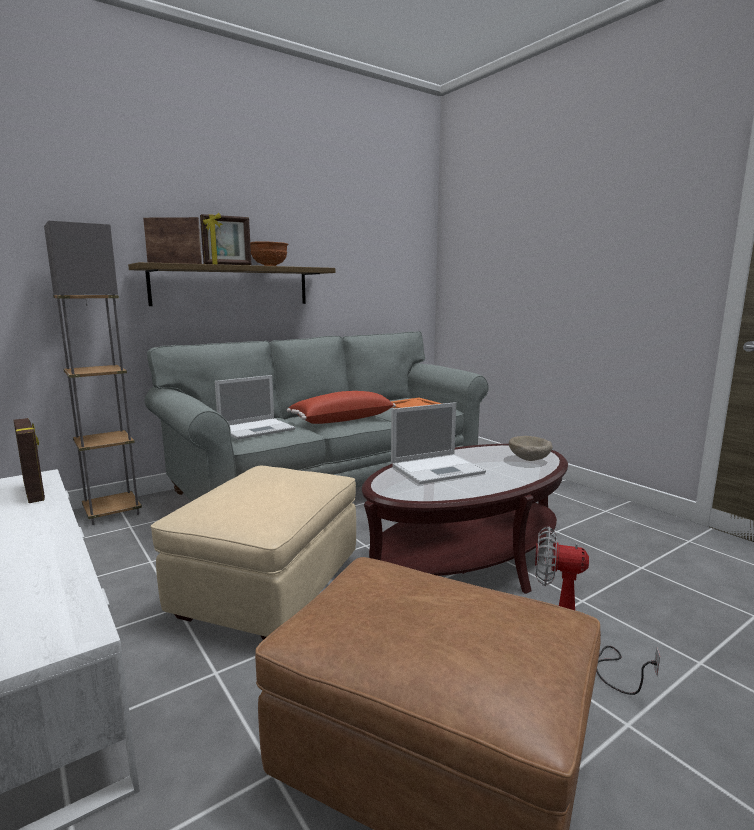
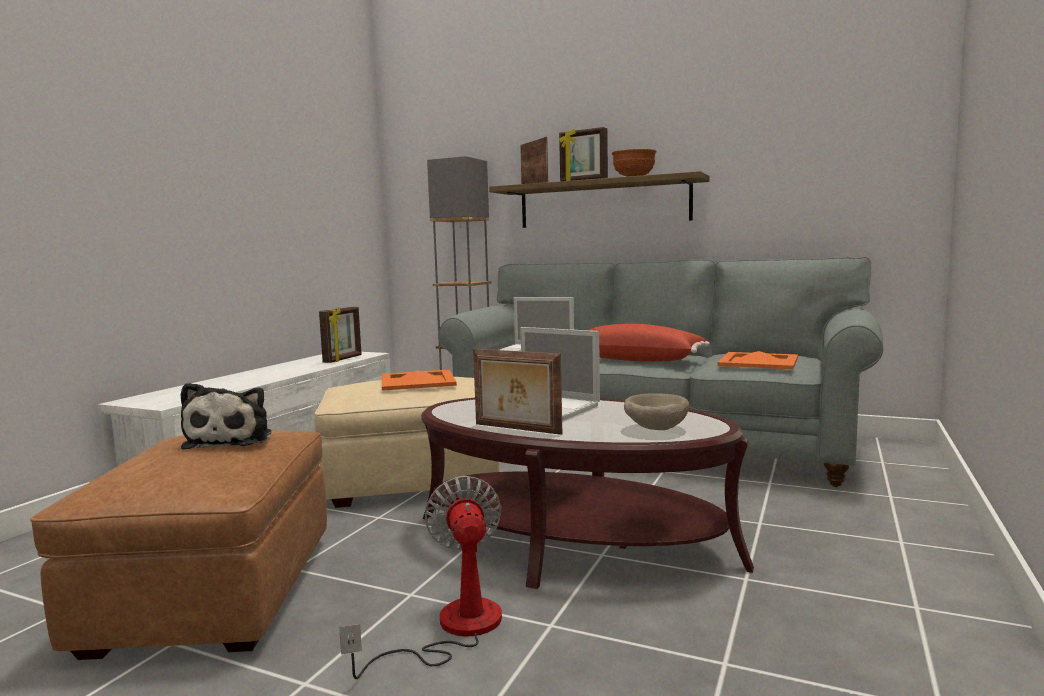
camera: 60 degrees right, 5 degrees down
none -> plush toy [181,383,271,450]
none -> orange tray [382,370,457,391]
none -> picture frame [473,349,562,435]

